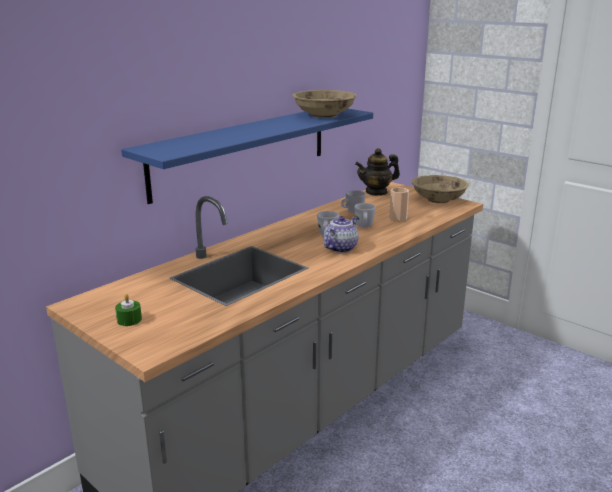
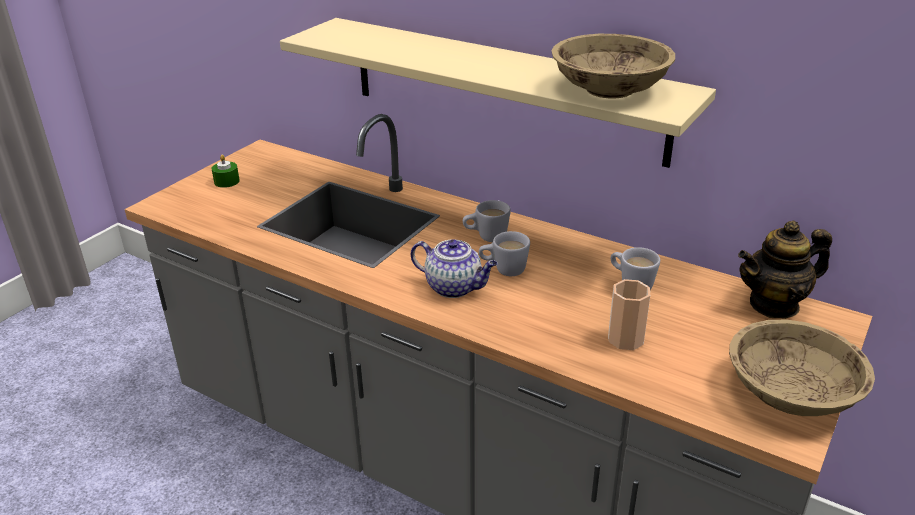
camera: 80 degrees right, 10 degrees up
blue shelf [121,109,373,204] -> beige shelf [280,18,716,168]
white mug [354,203,376,227] -> white mug moved to [463,200,511,242]
teapot [355,148,400,196] -> teapot turned 75 degrees counterclockwise [738,221,832,319]

